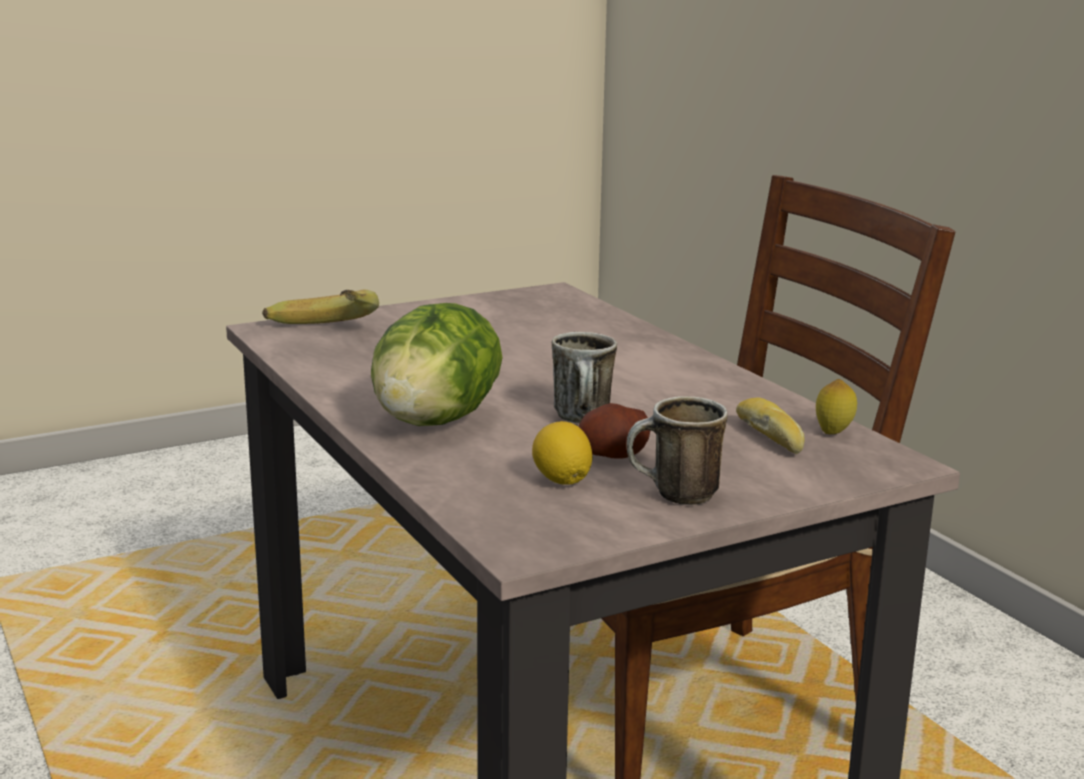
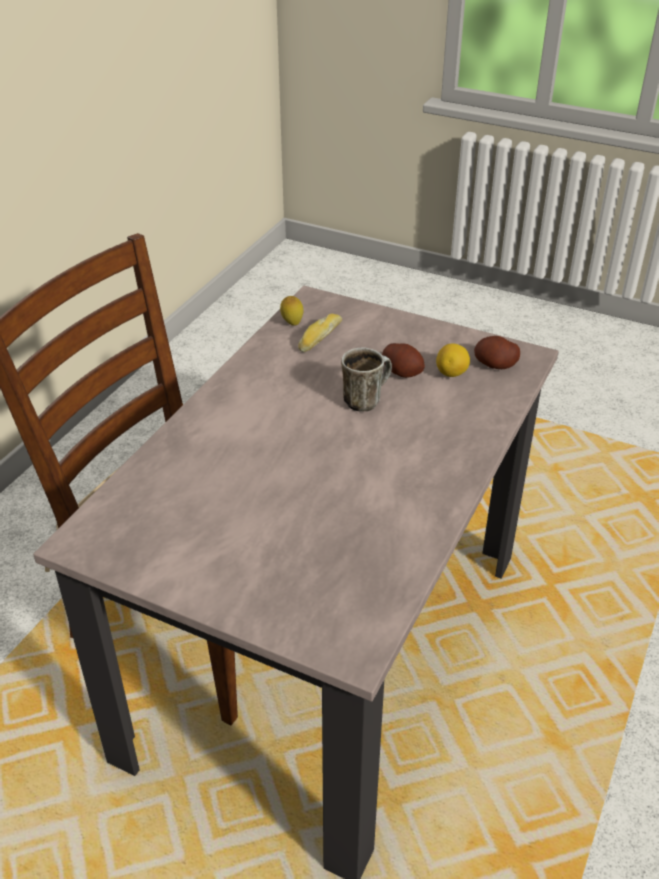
camera: 125 degrees left, 20 degrees up
banana [262,290,379,324] -> none
lettuce [371,303,503,426] -> none
mug [626,396,728,505] -> none
none -> potato [474,336,520,369]

